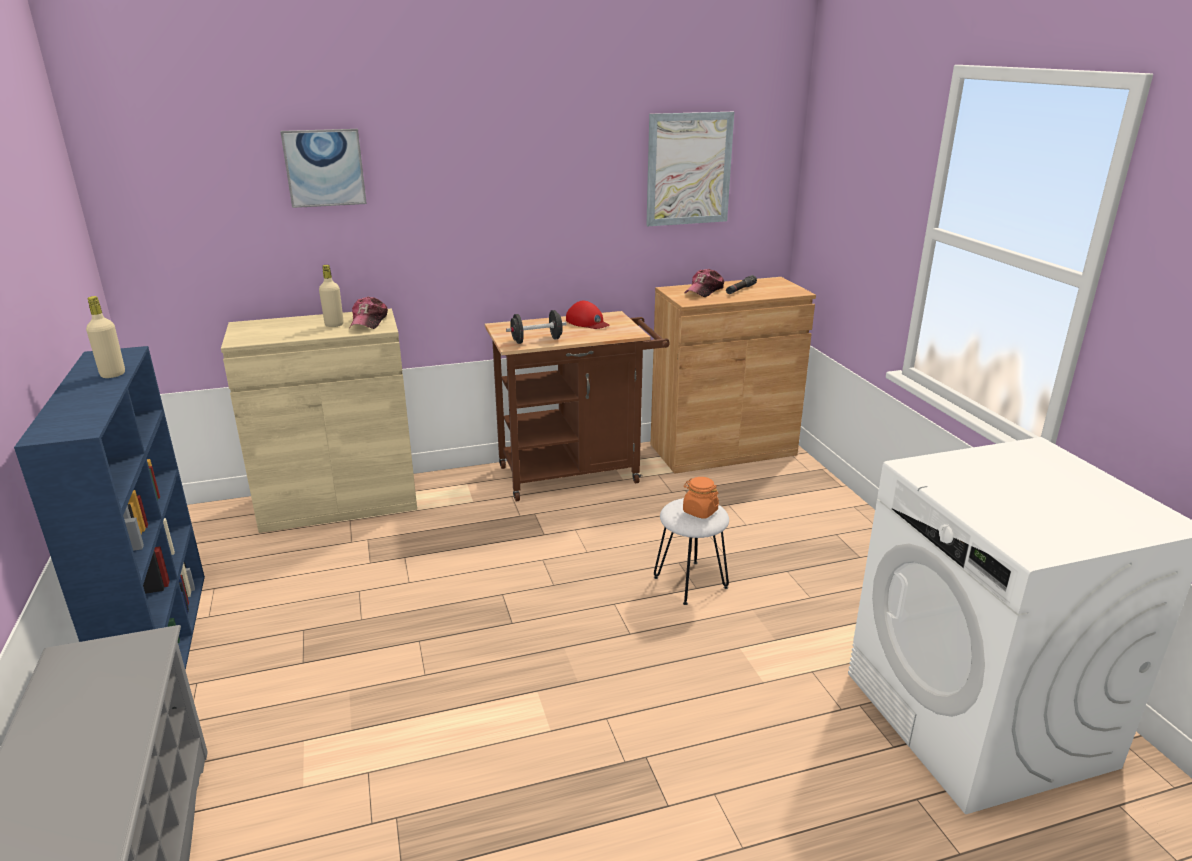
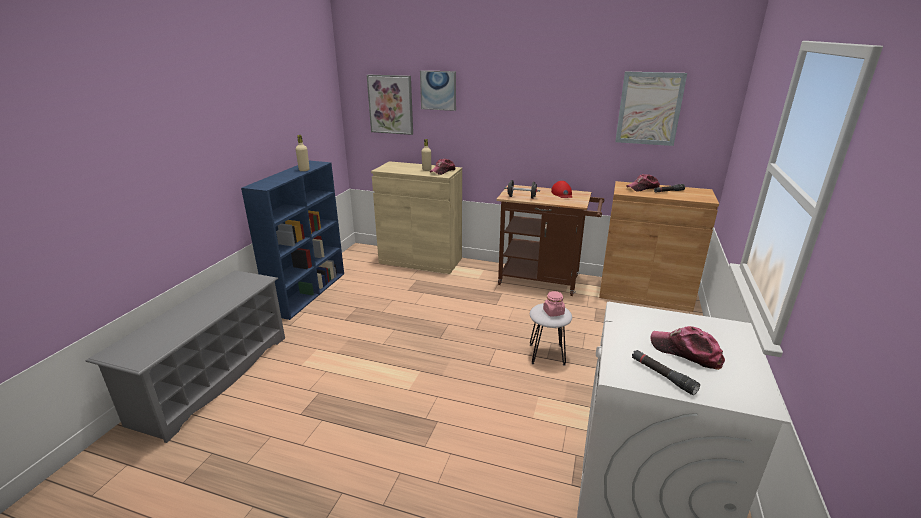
camera: 35 degrees right, 0 degrees up
orange jar [683,477,719,519] -> pink jar [543,291,565,317]
none -> picture [367,75,413,135]
none -> black flashlight [632,350,700,395]
none -> cap [651,326,725,370]

